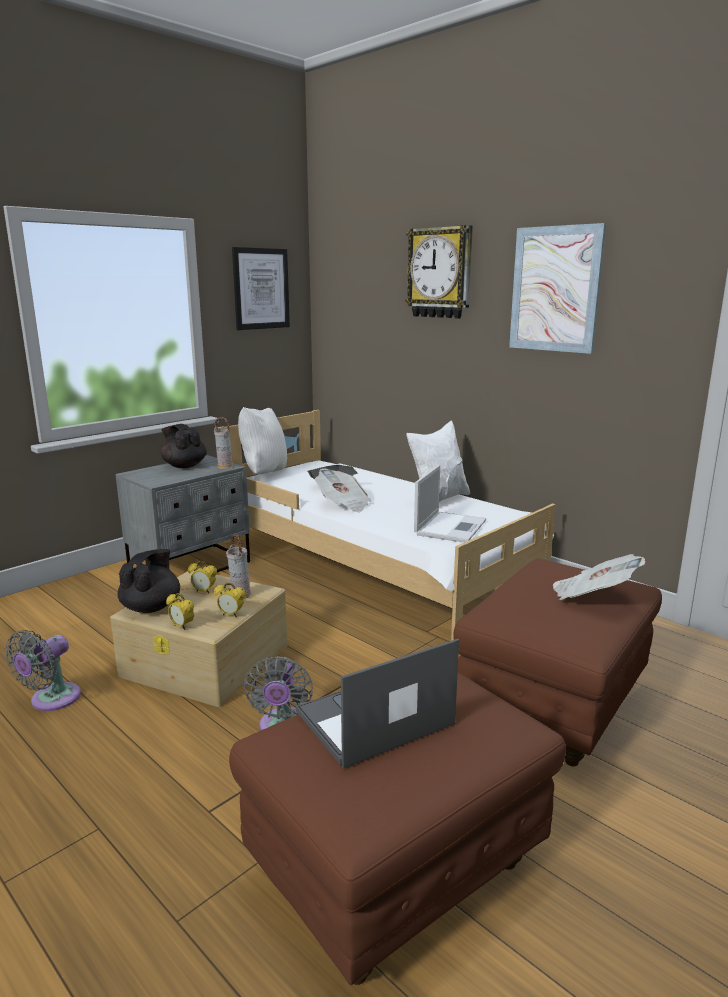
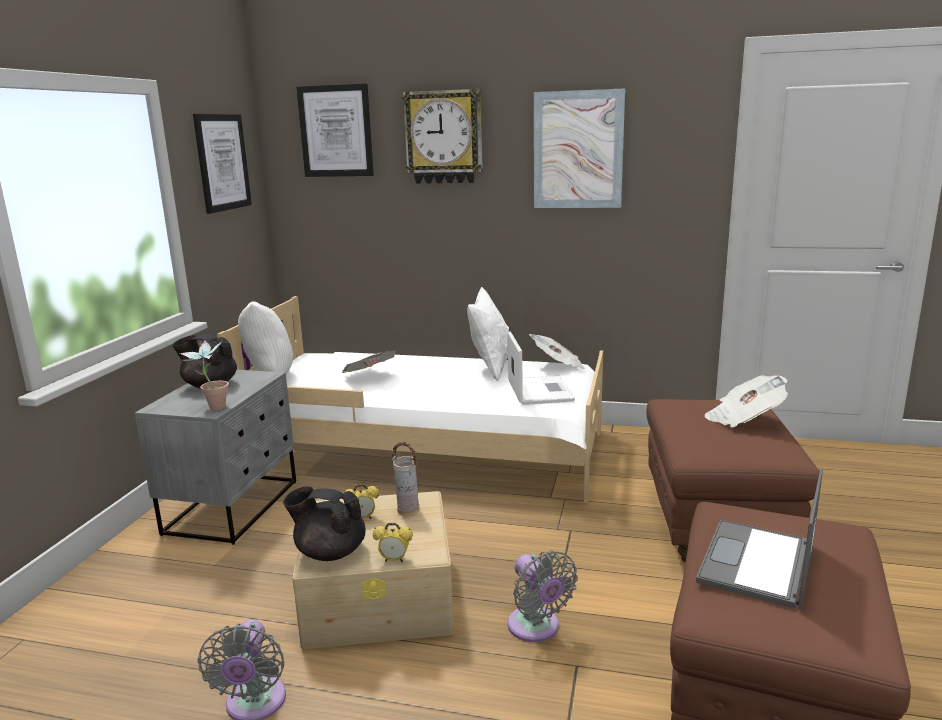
camera: 30 degrees left, 0 degrees up
black teapot [118,549,180,613] -> black teapot turned 60 degrees counterclockwise [283,486,366,561]
vase [214,417,233,469] -> none
alarm clock [214,583,245,617] -> none
newspaper [315,469,371,512] -> newspaper moved to [529,334,585,369]
none -> potted plant [179,340,229,410]
none -> picture [296,83,374,177]

